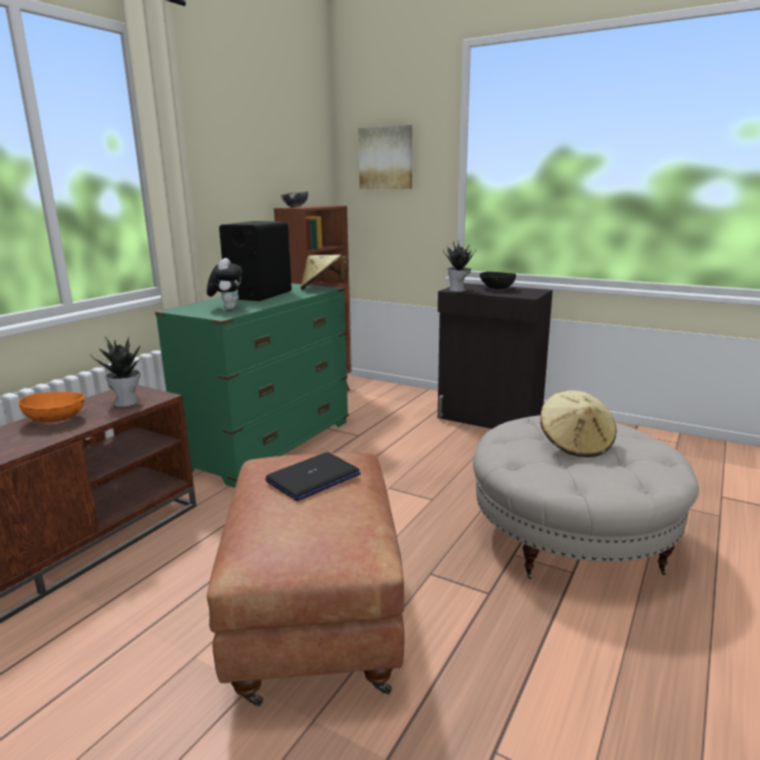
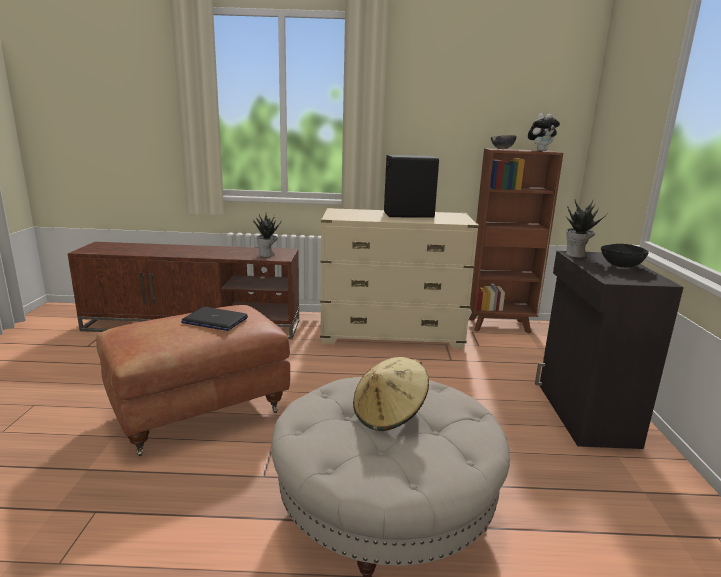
camera: 60 degrees right, 0 degrees up
orange bowl [18,392,85,423] -> none
green dresser [155,283,349,488] -> beige dresser [320,208,479,349]
plush toy [207,258,243,309] -> plush toy moved to [528,113,560,151]
beige hat [300,255,347,290] -> none
picture [358,125,412,189] -> none

